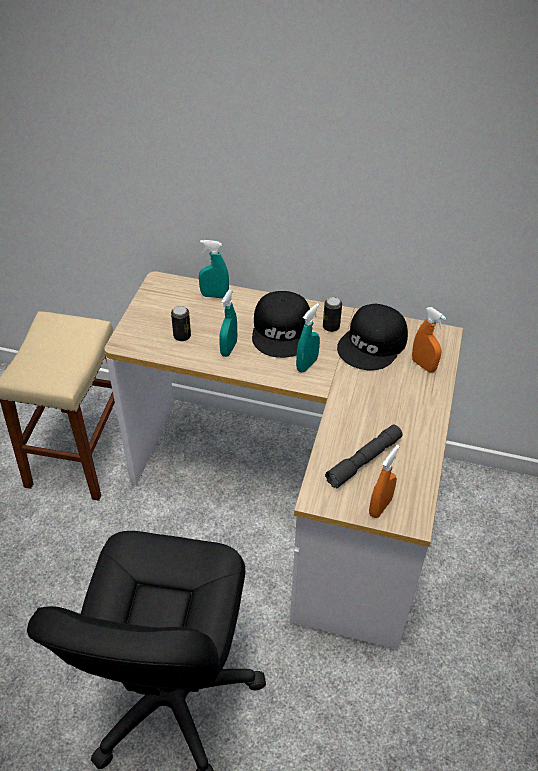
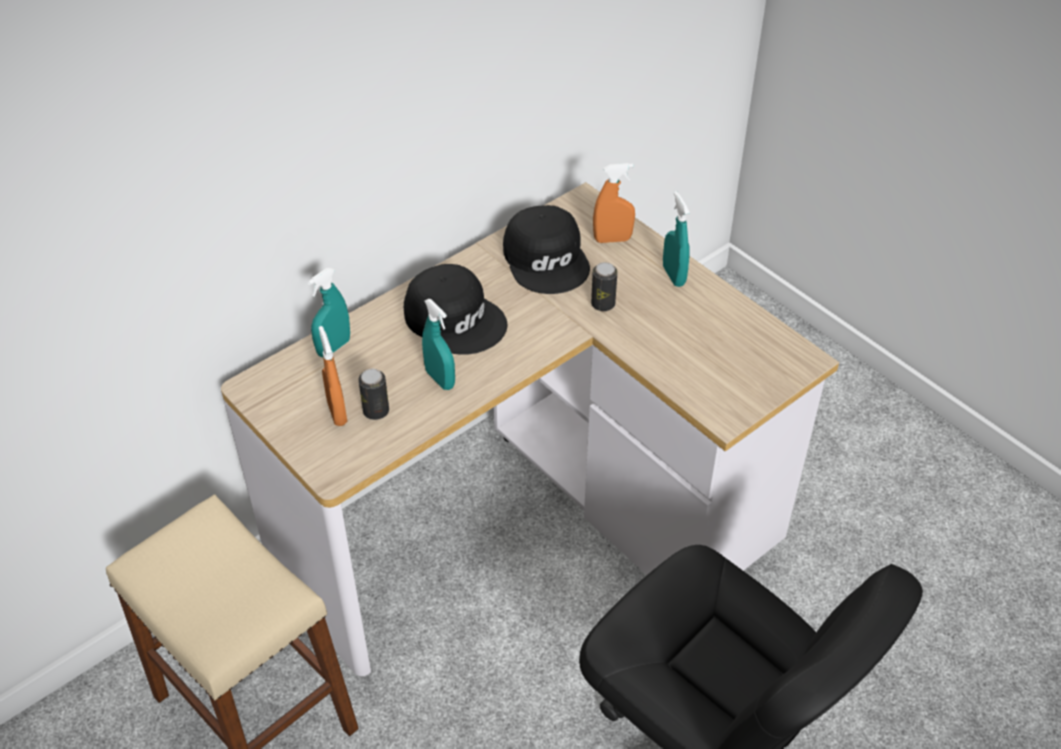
camera: 55 degrees left, 0 degrees up
turquoise spray bottle [296,303,320,373] -> turquoise spray bottle moved to [663,191,690,287]
can [323,297,342,332] -> can moved to [591,262,617,311]
grey flashlight [325,424,403,489] -> none
orange spray bottle [369,445,400,518] -> orange spray bottle moved to [319,326,347,426]

